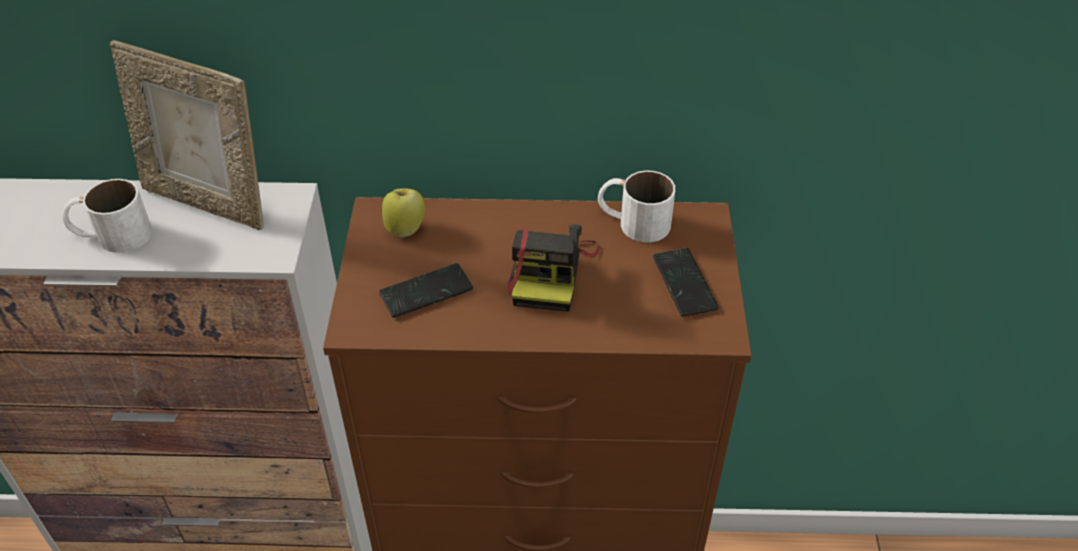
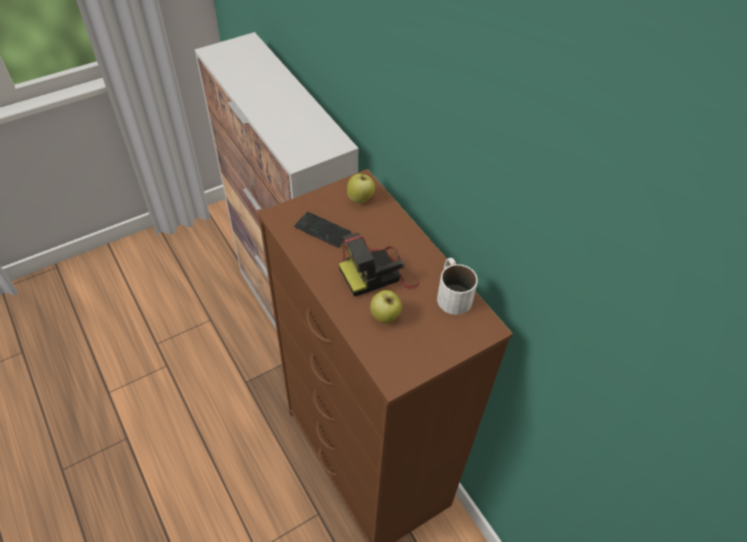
camera: 55 degrees right, 5 degrees up
white mug [63,179,152,253] -> none
picture frame [110,40,264,230] -> none
phone [653,248,719,317] -> none
none -> apple [370,290,402,324]

